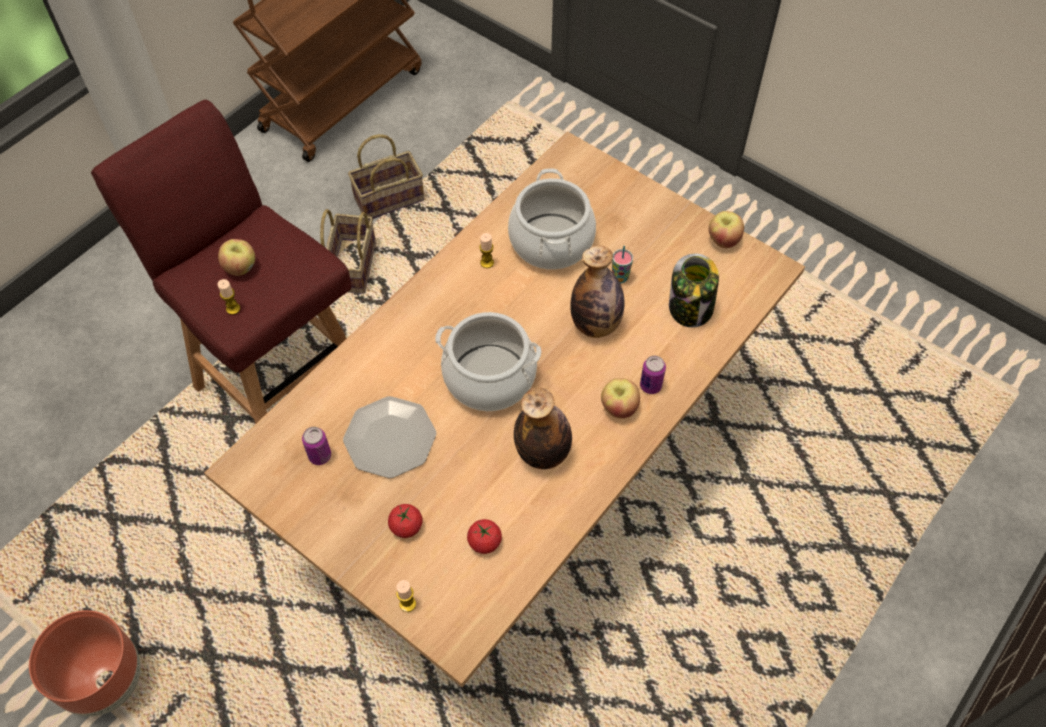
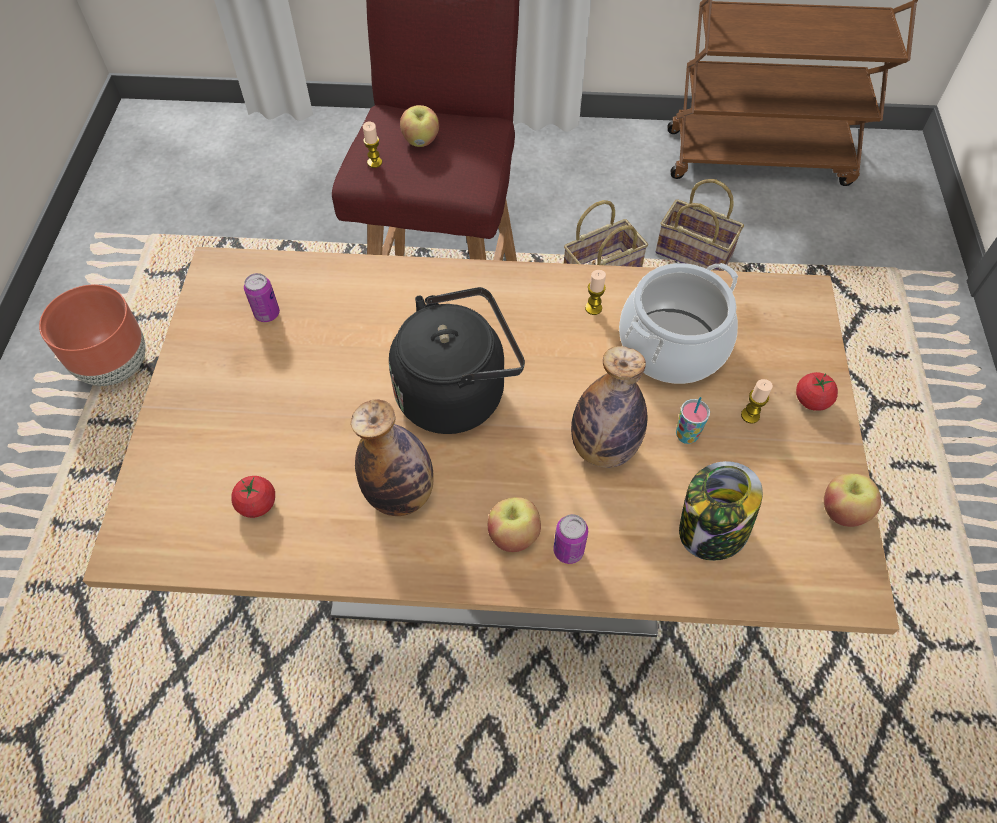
camera: 55 degrees right, 0 degrees up
plate [343,396,436,478] -> none
tomato [388,504,422,538] -> tomato moved to [796,372,838,411]
candle [396,580,416,612] -> candle moved to [741,379,773,424]
cooking pot [435,312,541,411] -> black kettle [389,287,525,434]

